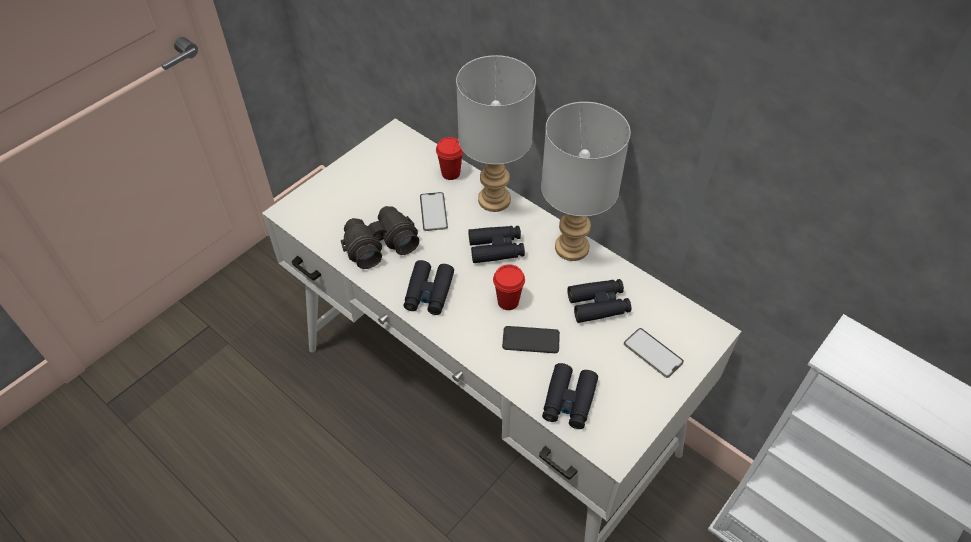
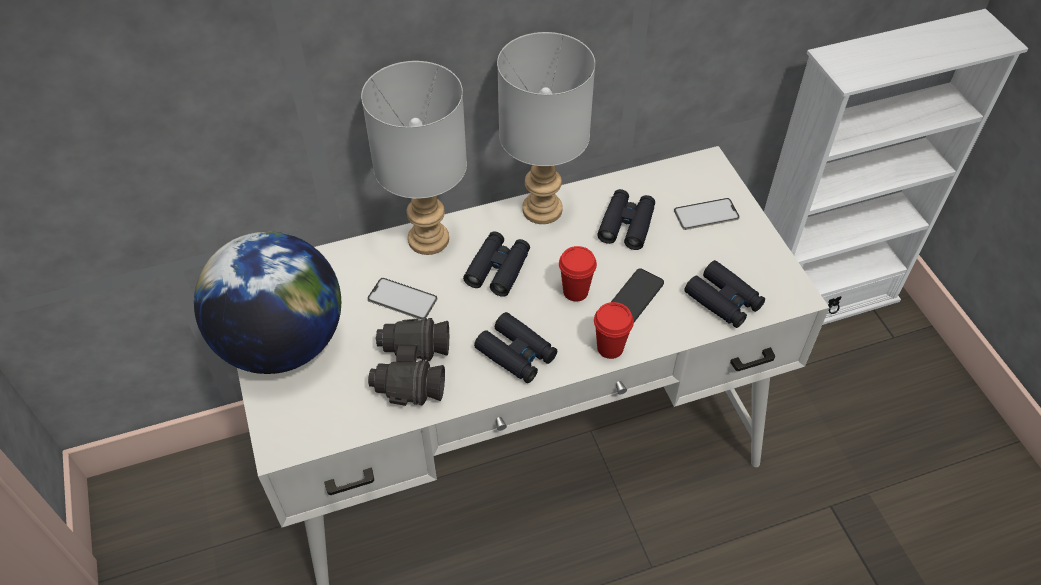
camera: 60 degrees left, 0 degrees up
red cup [436,137,463,180] -> red cup moved to [594,302,634,359]
none -> globe [194,231,341,374]

